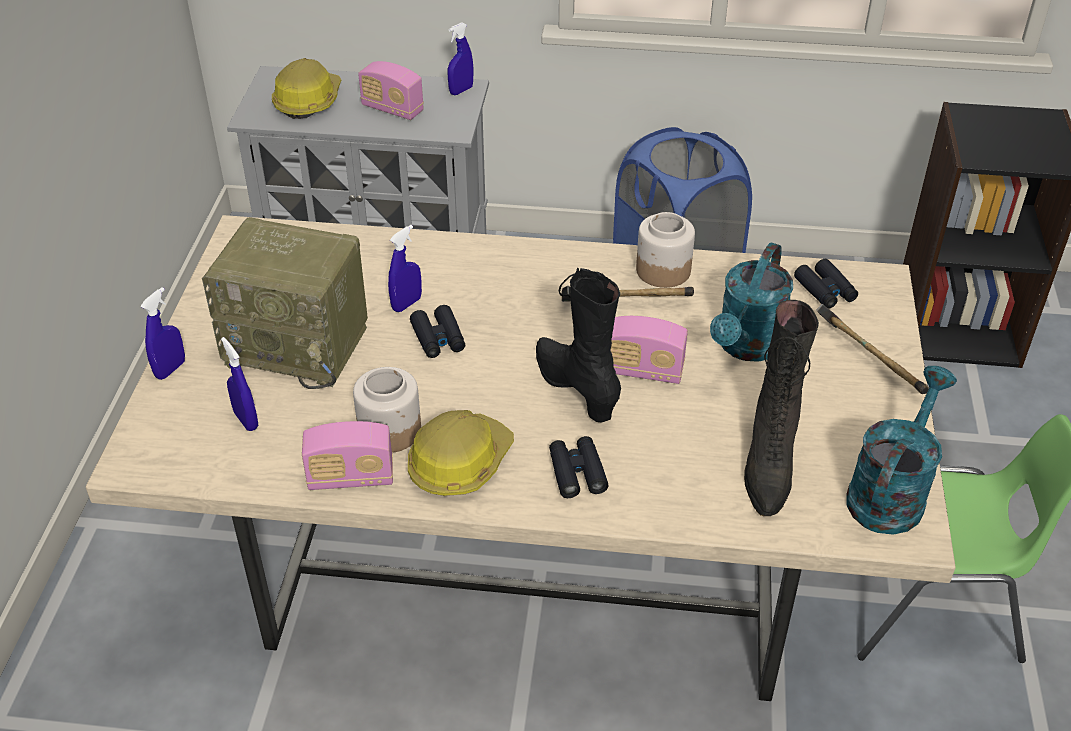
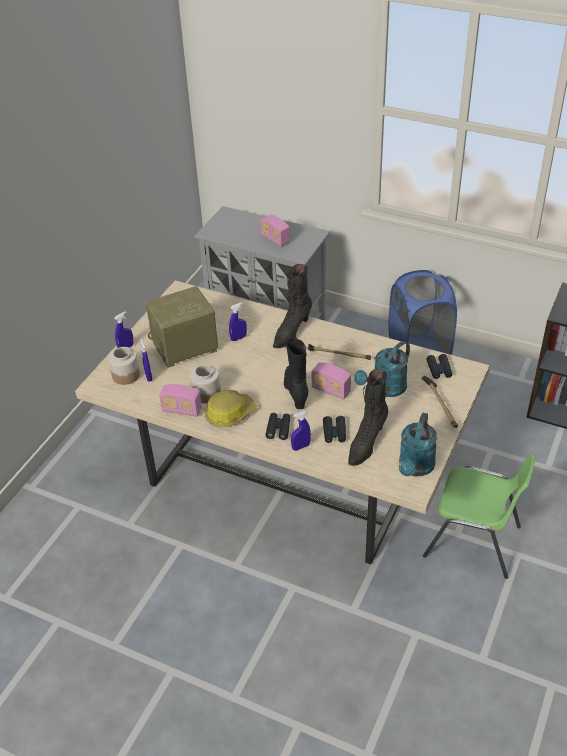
camera: 20 degrees right, 0 degrees up
radio [202,217,368,389] -> radio turned 120 degrees clockwise [146,286,218,368]
hard hat [272,58,341,119] -> none
black binoculars [410,305,465,358] -> black binoculars moved to [323,416,346,443]
blue spray bottle [448,22,473,95] -> blue spray bottle moved to [291,411,311,451]
jar [636,212,695,288] -> jar moved to [108,347,140,385]
turquoise watering can [847,366,957,535] -> turquoise watering can turned 150 degrees clockwise [399,413,438,476]
none -> black boot [273,264,312,348]

